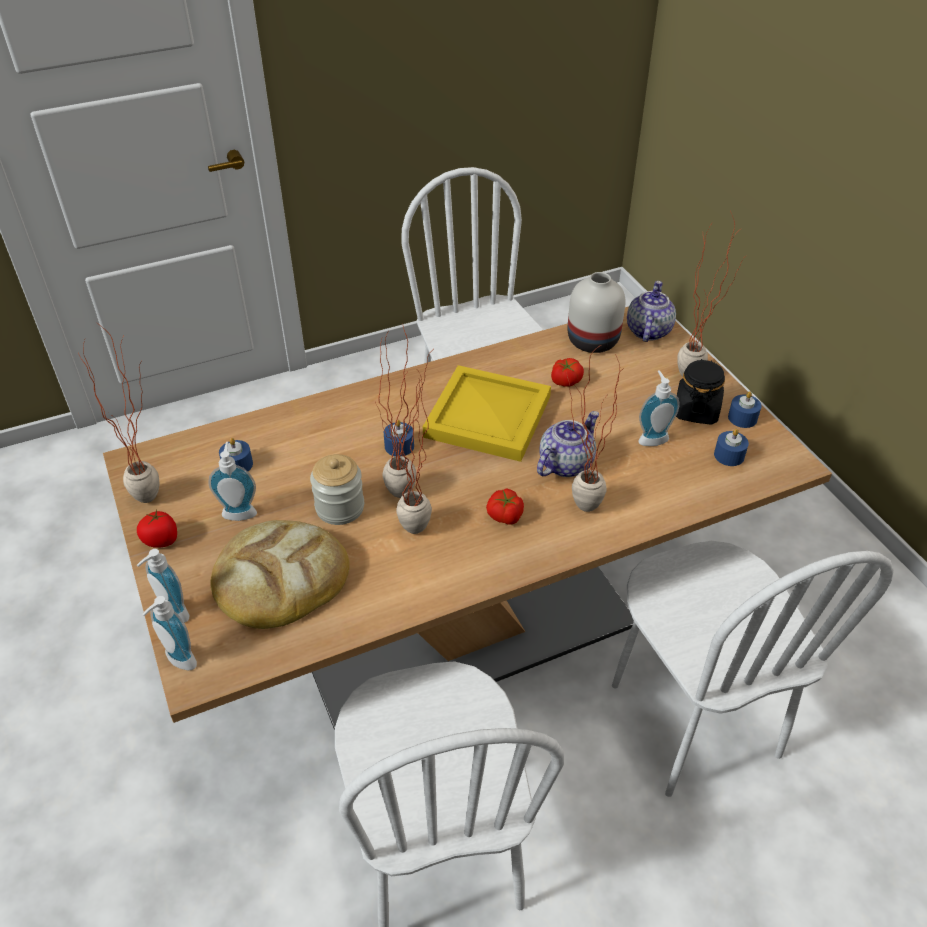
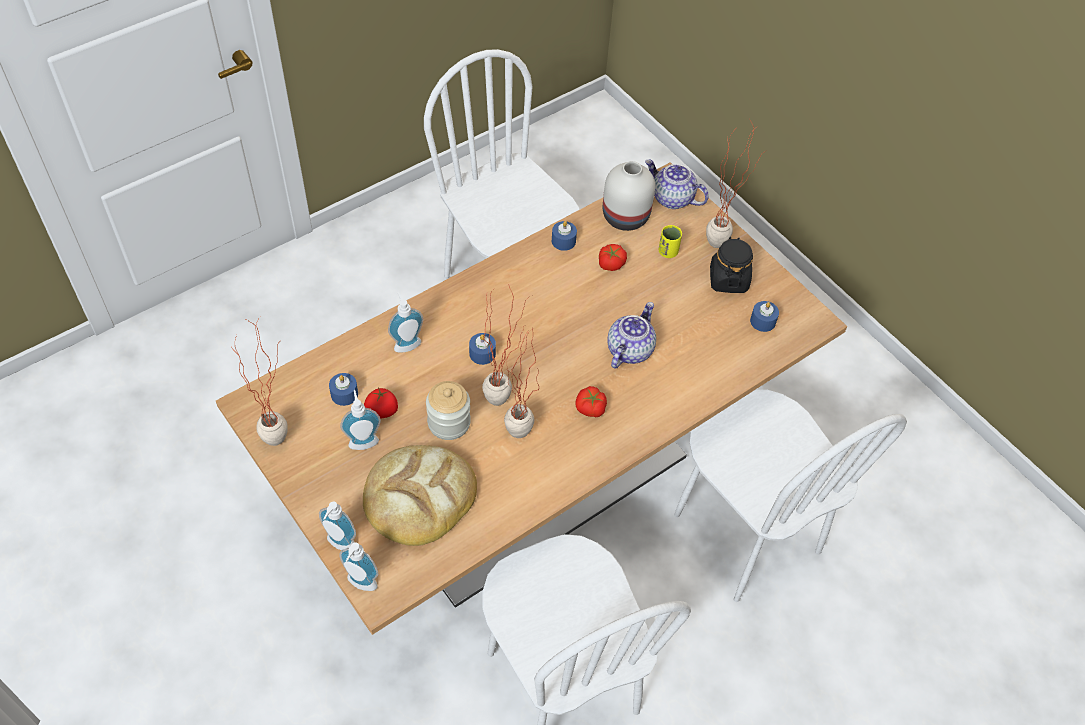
camera: 15 degrees left, 10 degrees up
tomato [137,509,177,548] -> tomato moved to [364,387,398,419]
yellow tray [423,365,551,462] -> none
potted plant [567,345,625,512] -> none
teapot [627,281,676,342] -> teapot turned 60 degrees counterclockwise [645,160,709,209]
soap dispenser [639,370,680,446] -> soap dispenser moved to [388,292,423,353]
blue candle [728,392,761,428] -> blue candle moved to [552,221,577,251]
none -> yellow cup [659,225,682,258]

